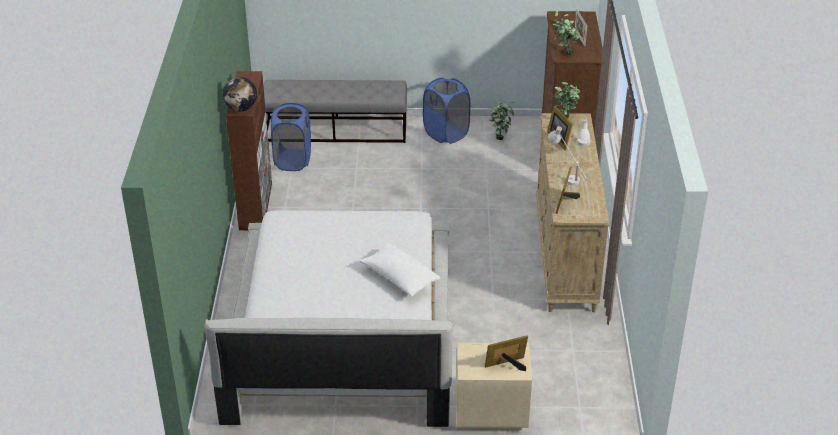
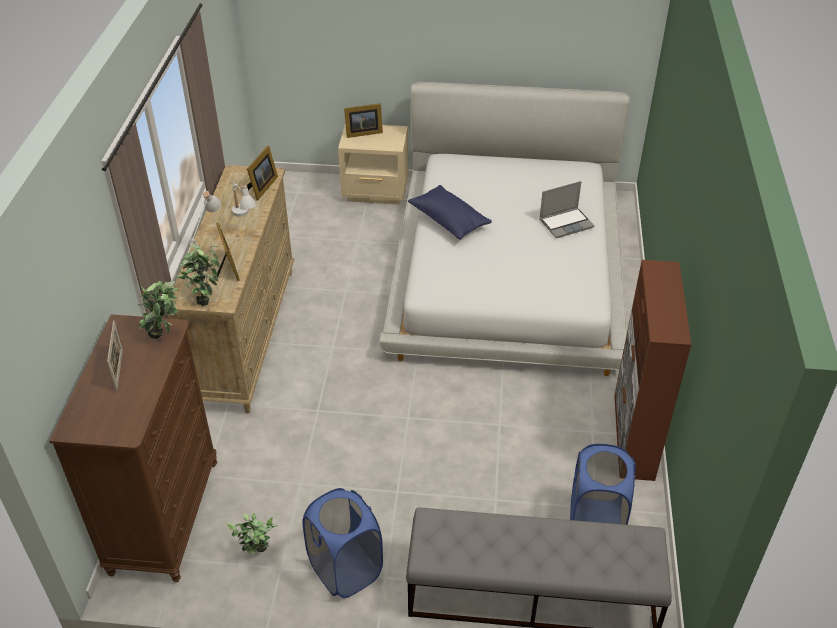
camera: 175 degrees left, 5 degrees up
globe [223,77,257,111] -> none
white pillow [360,243,441,297] -> blue pillow [408,185,492,240]
none -> laptop [539,181,595,238]

